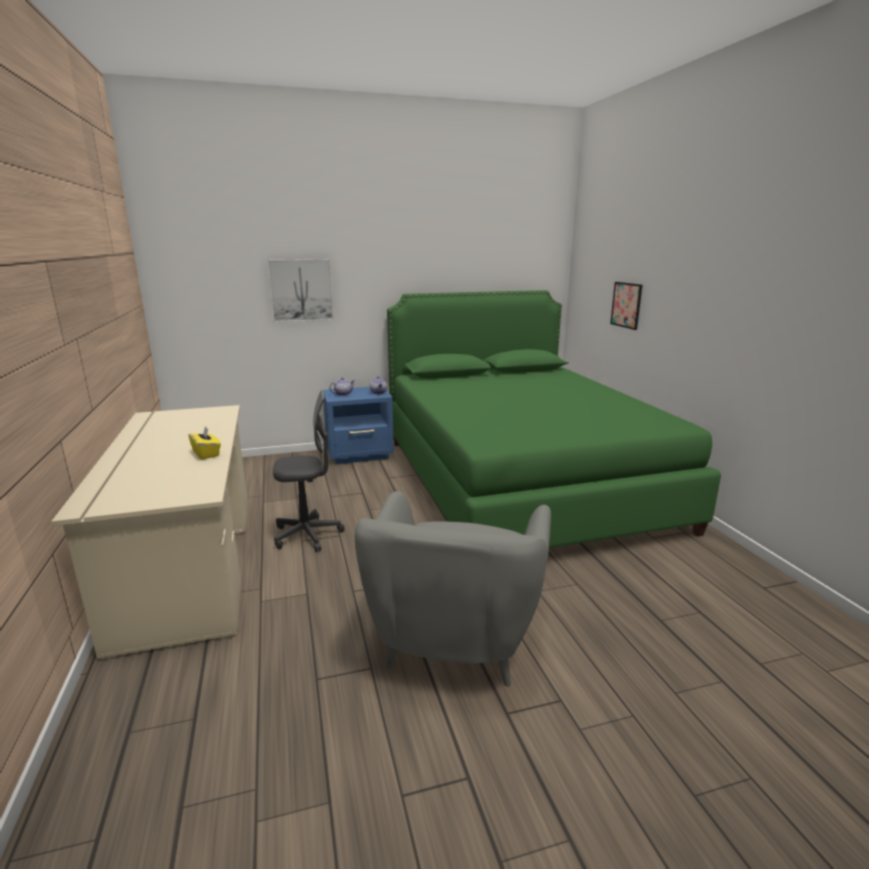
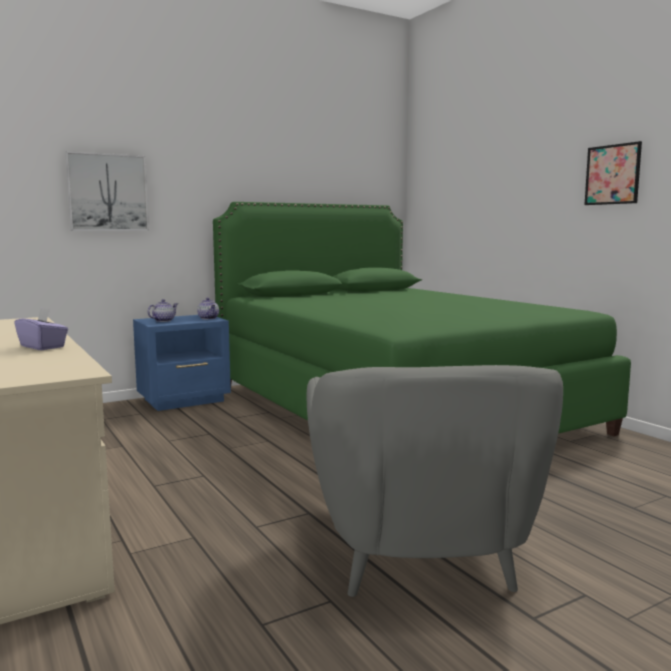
camera: 15 degrees left, 10 degrees down
yellow tissue box [188,427,221,459] -> purple tissue box [14,308,68,350]
grey office chair [273,390,345,552] -> none
picture [610,282,642,330] -> picture moved to [585,141,642,205]

